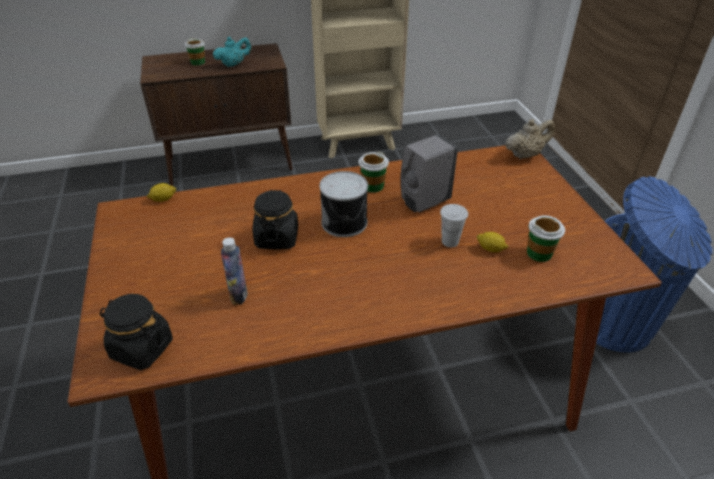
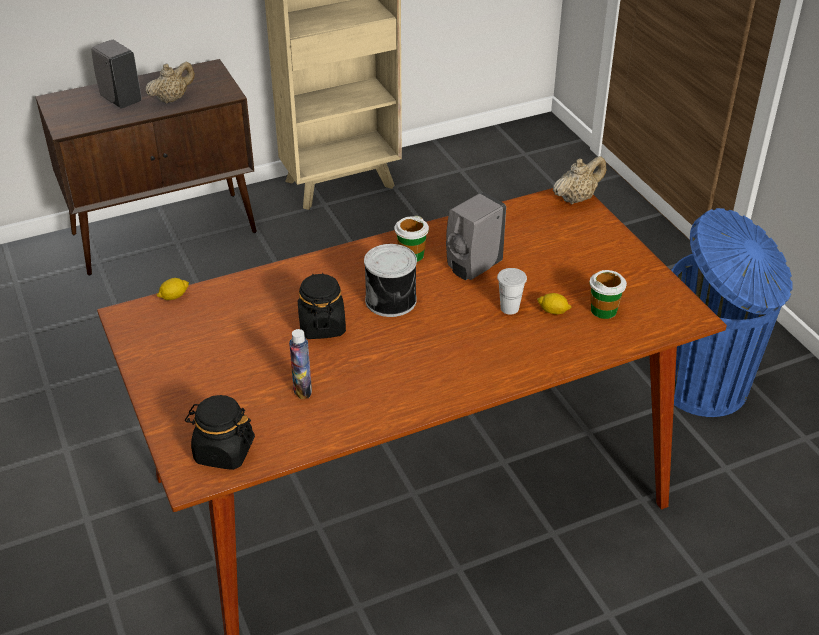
camera: 10 degrees left, 0 degrees up
cup [185,38,205,66] -> grey soap dispenser [91,40,142,109]
turquoise teapot [213,37,251,67] -> beige teapot [146,62,195,104]

